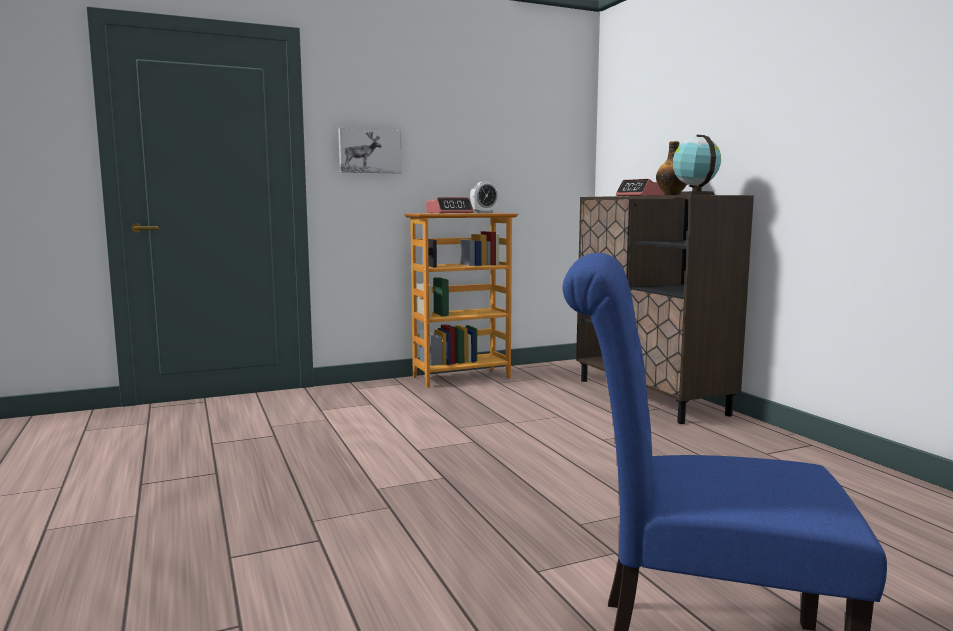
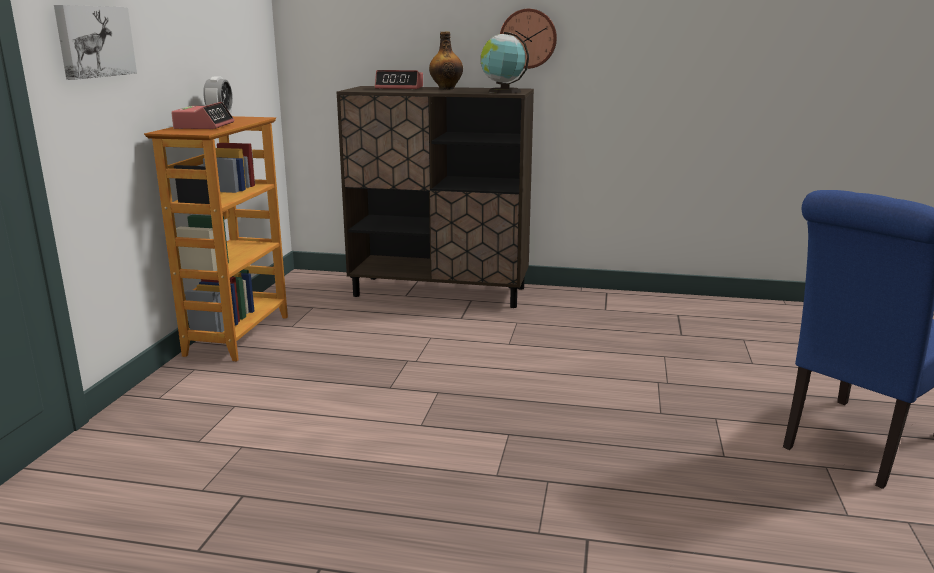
camera: 55 degrees left, 10 degrees up
none -> wall clock [500,9,557,69]

